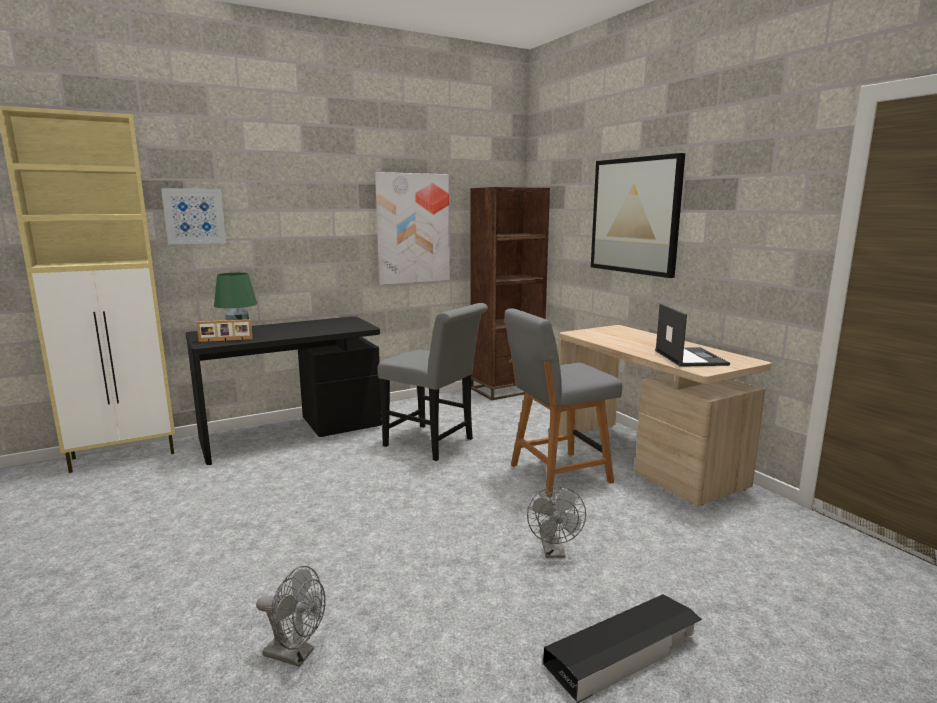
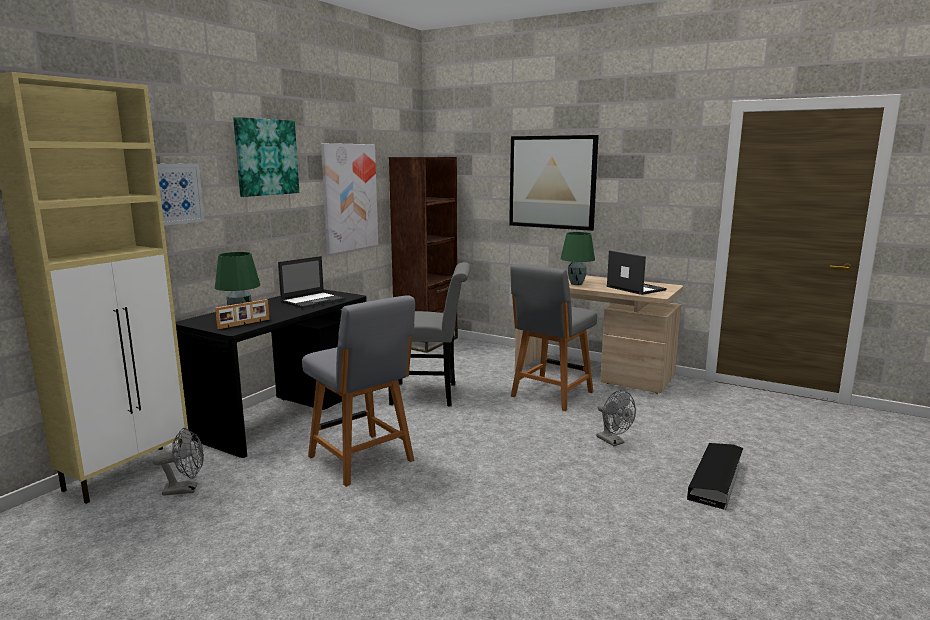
camera: 30 degrees left, 0 degrees up
grey fan [256,566,326,667] -> grey fan moved to [153,428,204,496]
none -> picture [233,117,299,197]
none -> laptop [278,256,346,309]
none -> grey chair [302,295,415,487]
none -> green table lamp [560,232,595,285]

